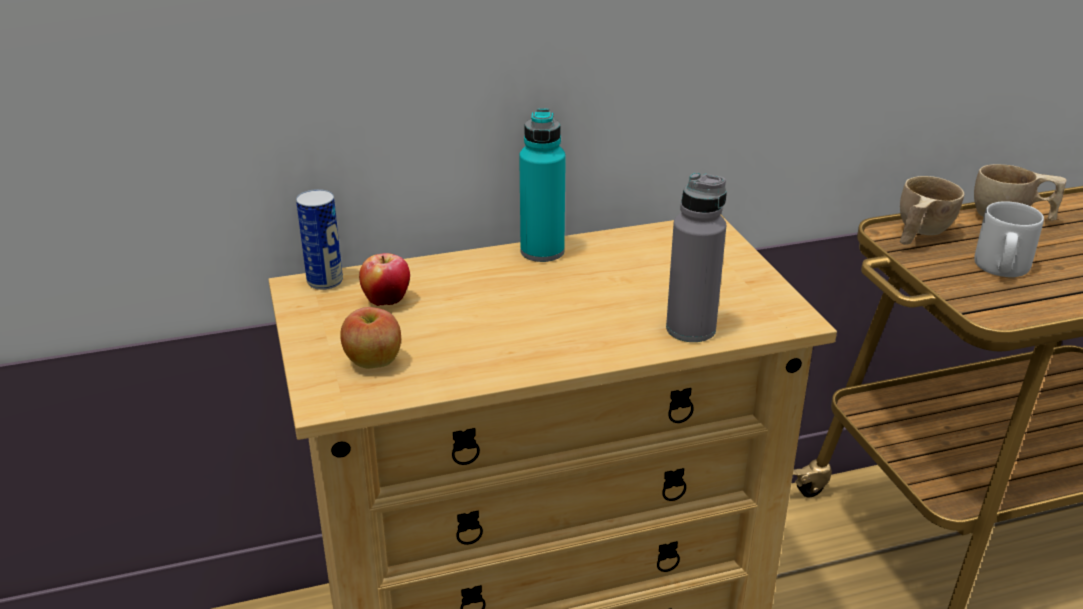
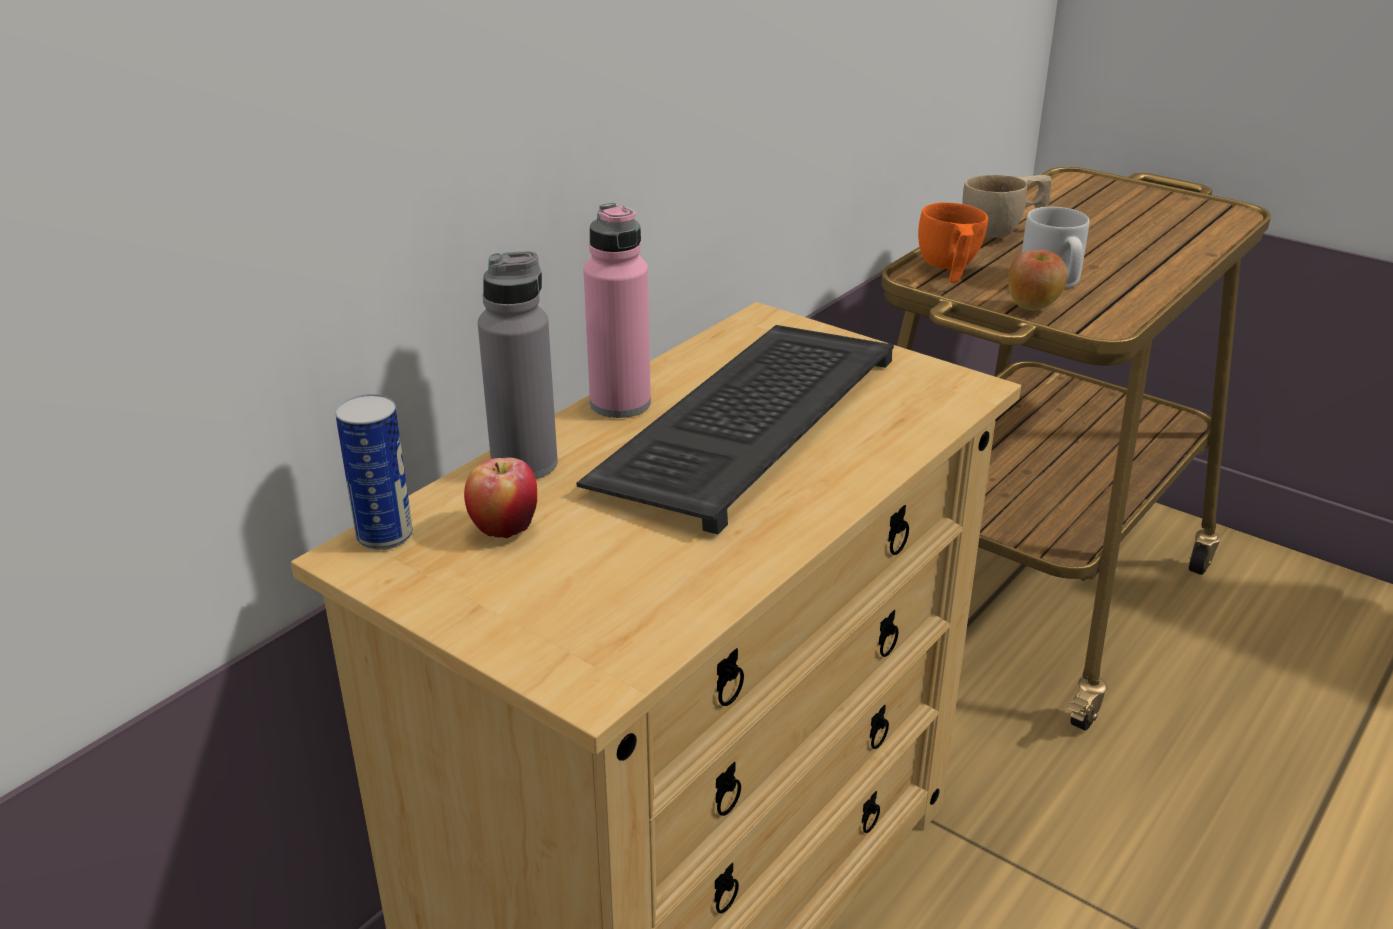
camera: 35 degrees left, 0 degrees up
apple [340,307,401,368] -> apple moved to [1008,250,1068,311]
turquoise bottle [519,108,566,262] -> pink bottle [583,203,651,418]
grey bottle [666,172,727,342] -> grey bottle moved to [478,251,558,479]
beige cup [900,176,964,245] -> orange cup [918,202,988,283]
none -> keyboard [576,325,894,535]

